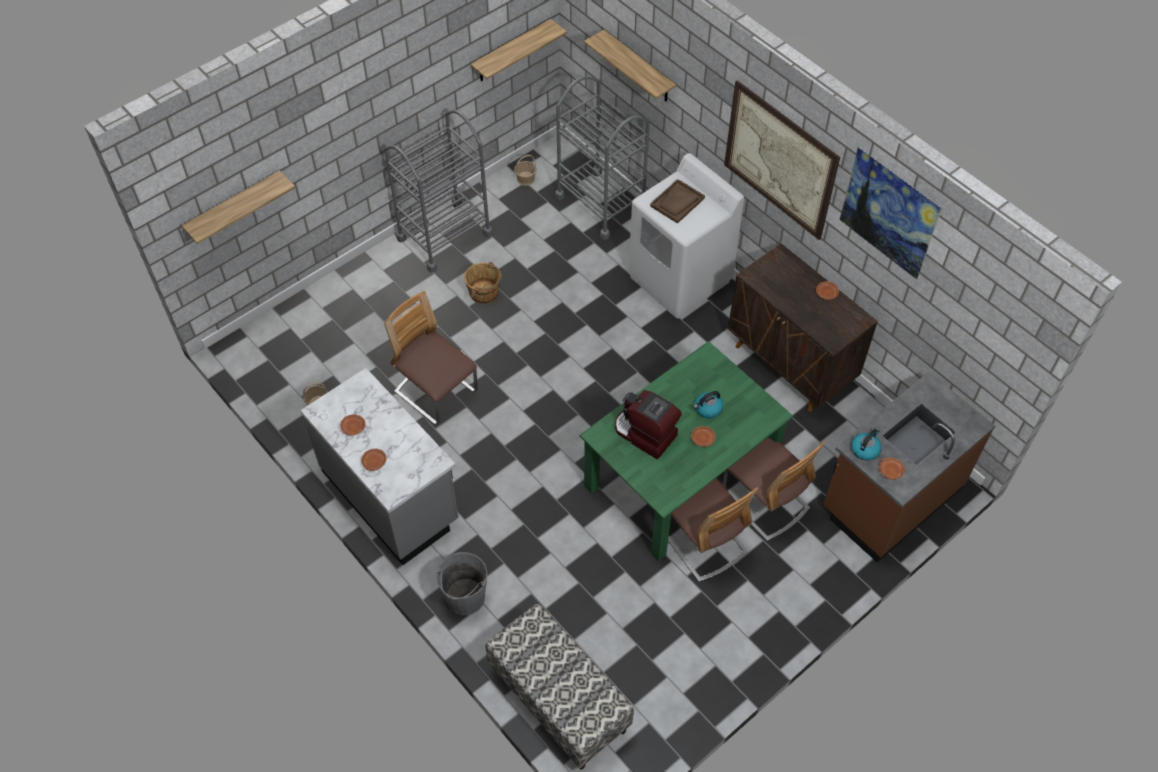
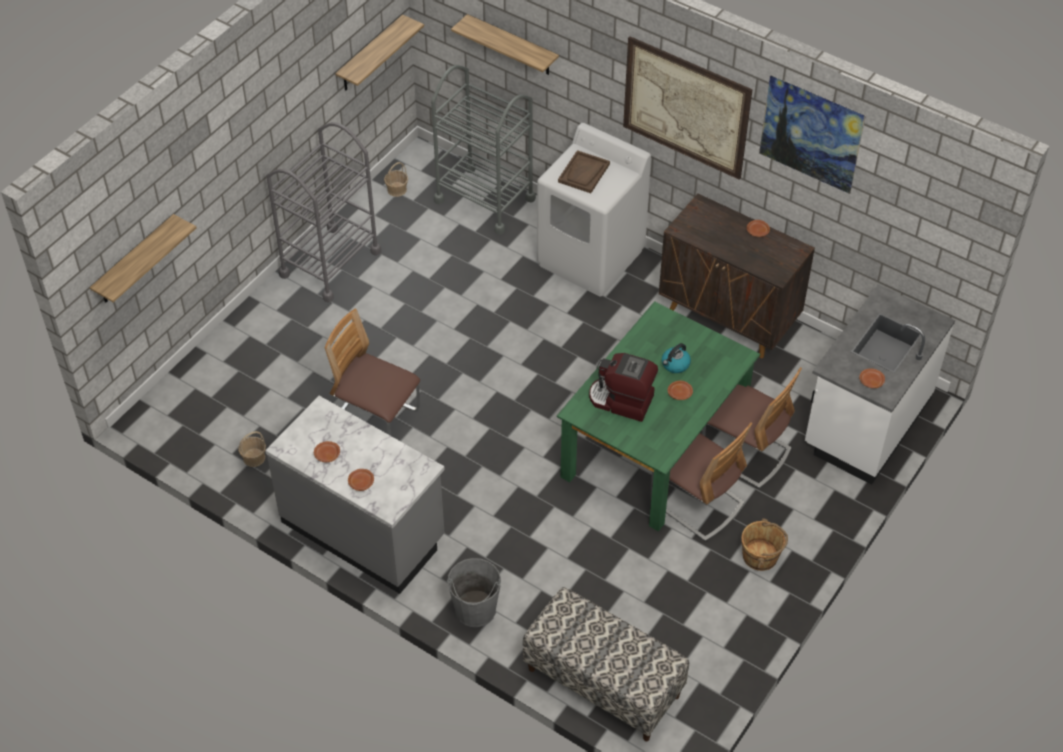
camera: 15 degrees left, 5 degrees down
brown bucket [464,262,502,304] -> brown bucket moved to [741,518,788,571]
brown counter [823,372,995,562] -> white counter [805,285,955,485]
kettle [851,428,882,460] -> none

